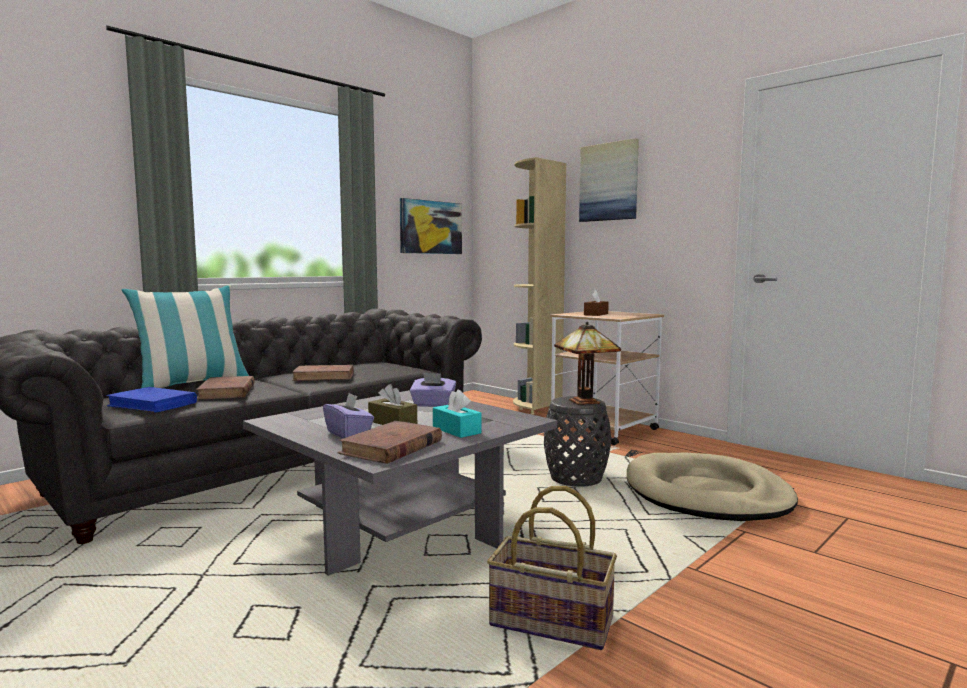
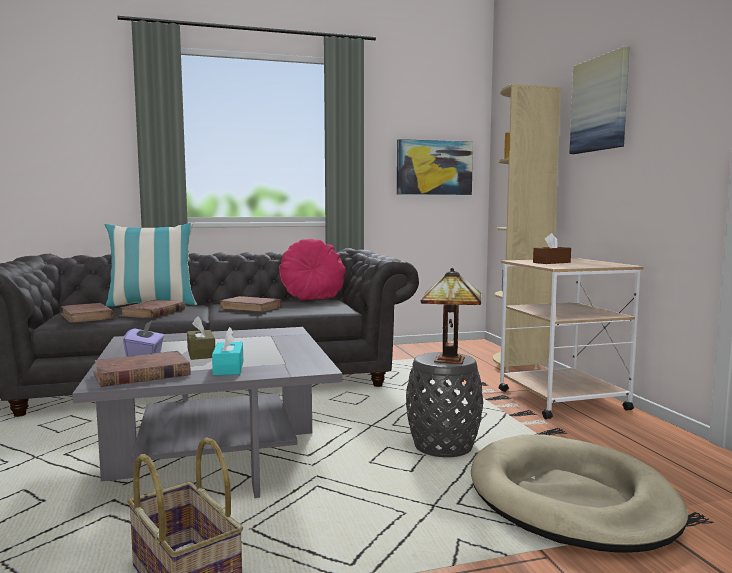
camera: 30 degrees right, 0 degrees up
blue book [106,387,197,413] -> brown book [61,303,114,323]
purple tissue box [410,373,456,407] -> none
none -> pink pillow [279,239,346,301]

